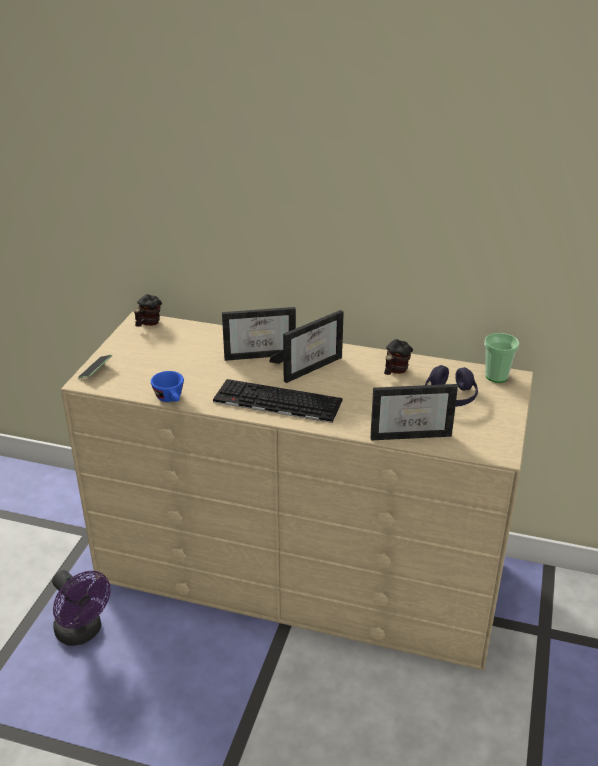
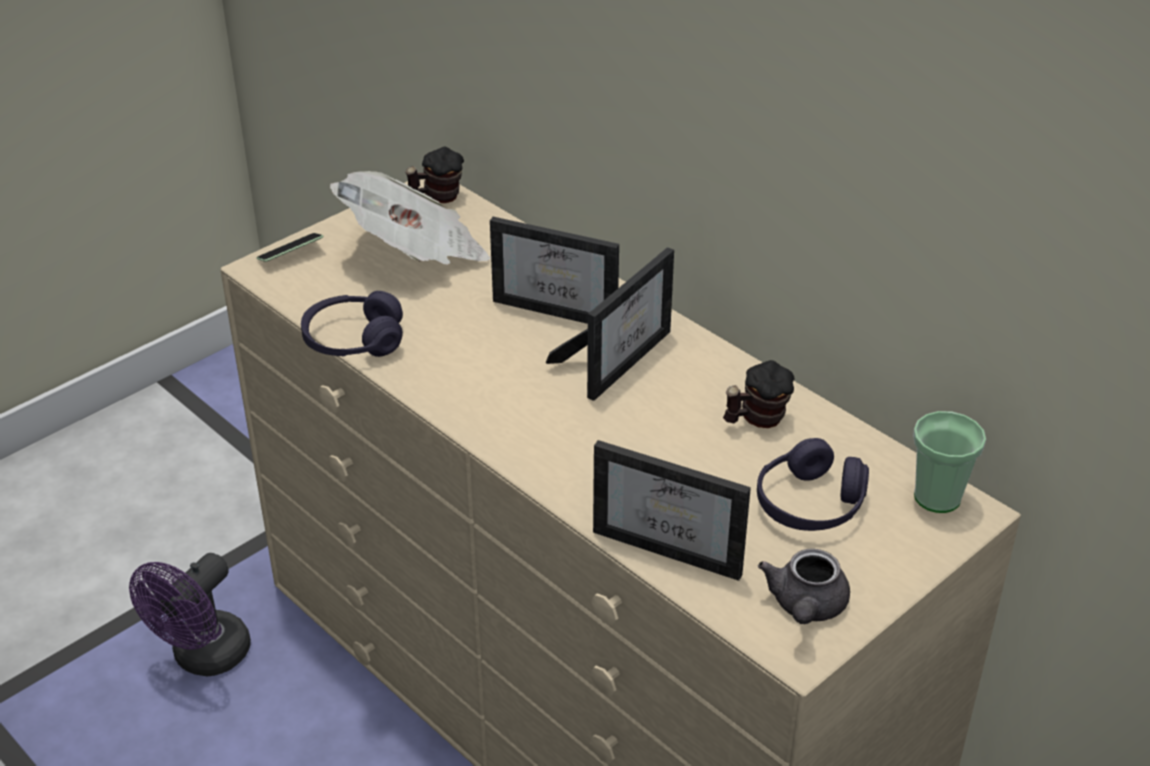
camera: 30 degrees right, 5 degrees up
purple fan [52,570,111,646] -> purple fan turned 45 degrees clockwise [129,553,251,677]
blue cup [151,371,184,402] -> purple headphones [301,291,403,357]
keyboard [213,379,343,423] -> none
picture frame [269,310,344,383] -> picture frame turned 45 degrees counterclockwise [546,247,674,401]
none -> newspaper [330,171,491,265]
none -> grey teapot [758,549,850,624]

